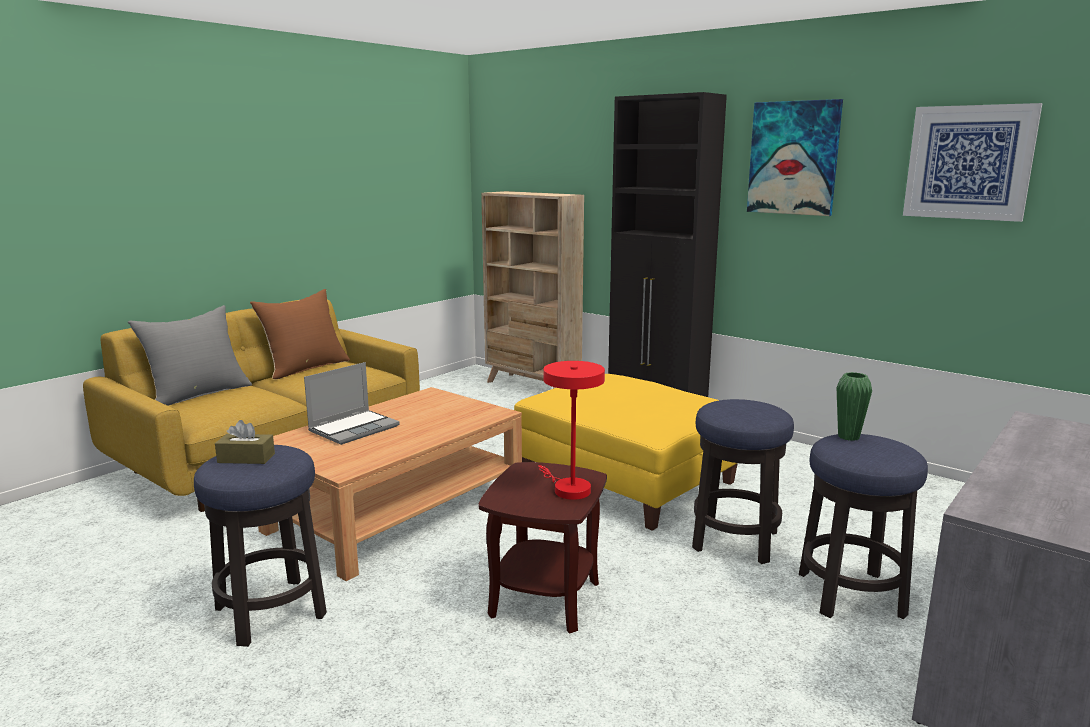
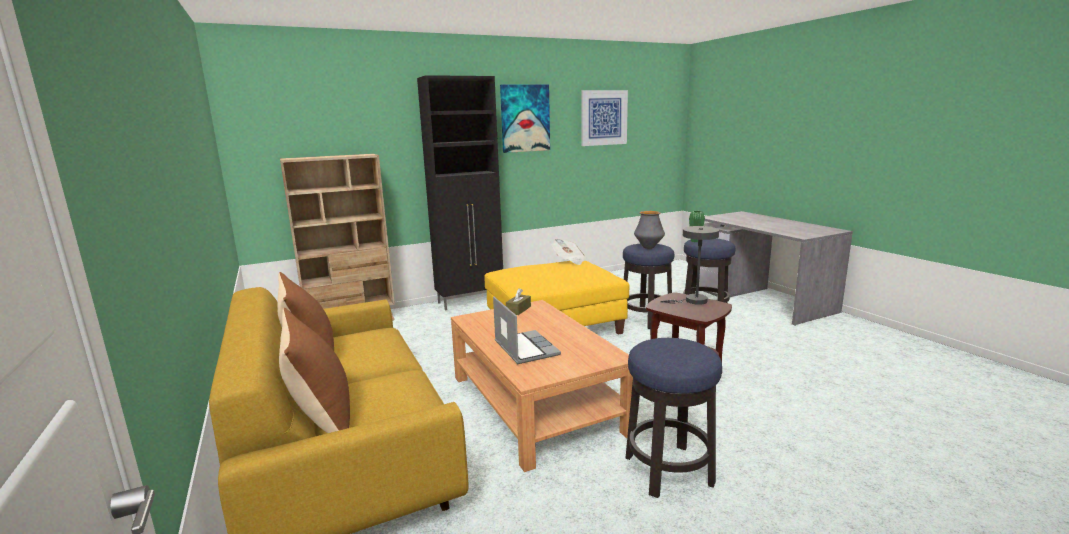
camera: 65 degrees left, 0 degrees up
grey pillow [128,305,252,406] -> brown pillow [279,308,350,433]
brown tissue box [215,420,275,464] -> brown tissue box moved to [506,288,531,315]
red table lamp [538,361,605,500] -> grey table lamp [660,226,719,305]
none -> newspaper [551,239,587,265]
none -> vase [634,211,665,249]

